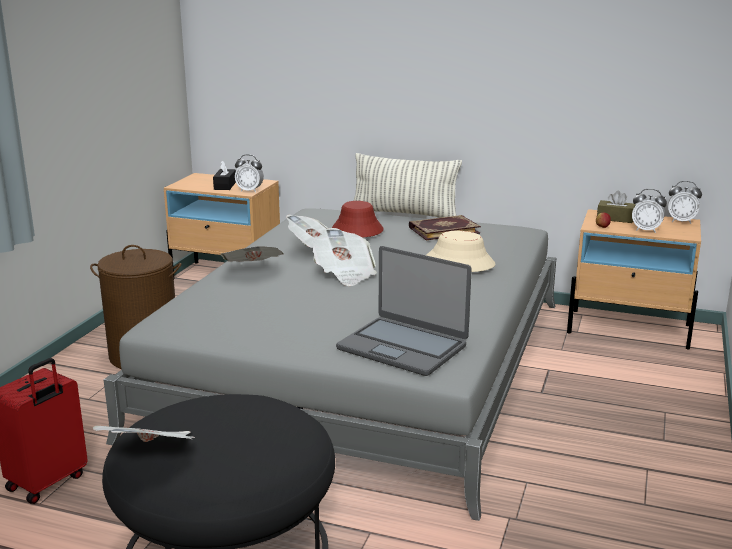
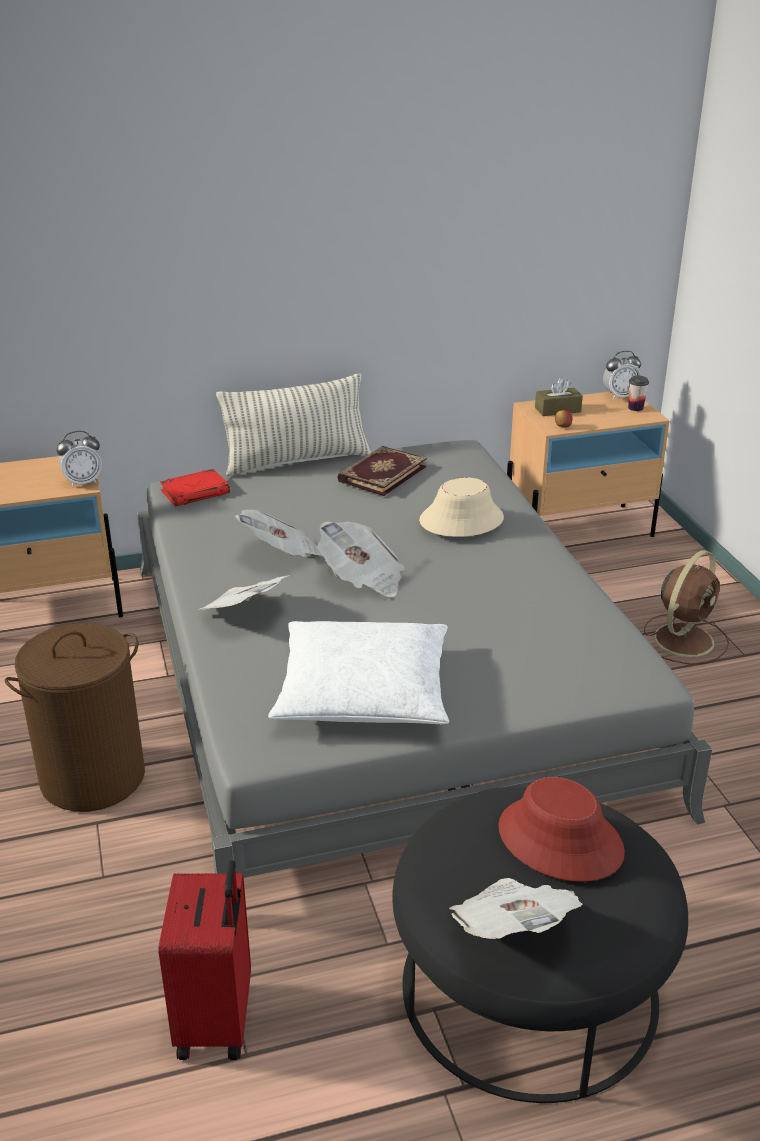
camera: 35 degrees left, 10 degrees up
black tissue box [213,160,236,190] -> none
red hat [332,201,384,237] -> red hat moved to [498,777,625,882]
laptop [336,246,472,376] -> none
alarm clock [632,189,667,233] -> none
none -> red book [160,469,230,507]
none -> white pillow [268,621,449,724]
none -> cup [628,376,649,411]
none -> brown fan [644,550,729,665]

